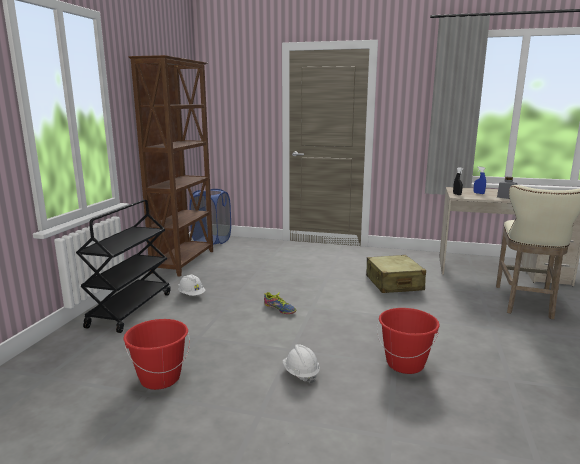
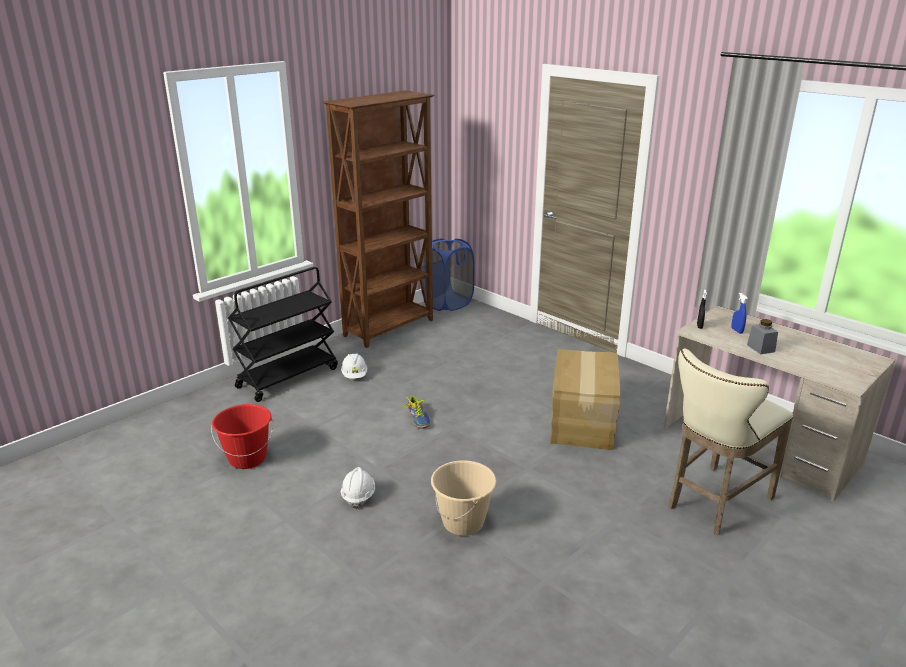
camera: 30 degrees right, 10 degrees up
beige suitcase [366,255,426,293] -> cardboard box [550,349,620,450]
red bucket [377,308,440,374] -> beige bucket [431,460,496,536]

